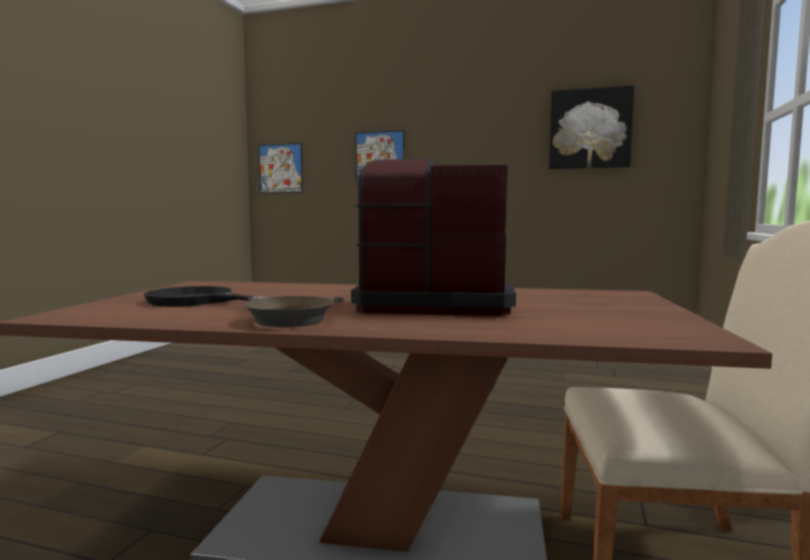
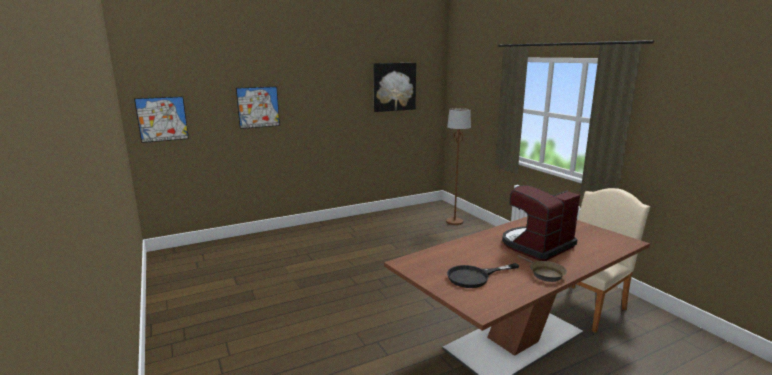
camera: 45 degrees left, 10 degrees up
none -> brown floor lamp [446,108,471,225]

